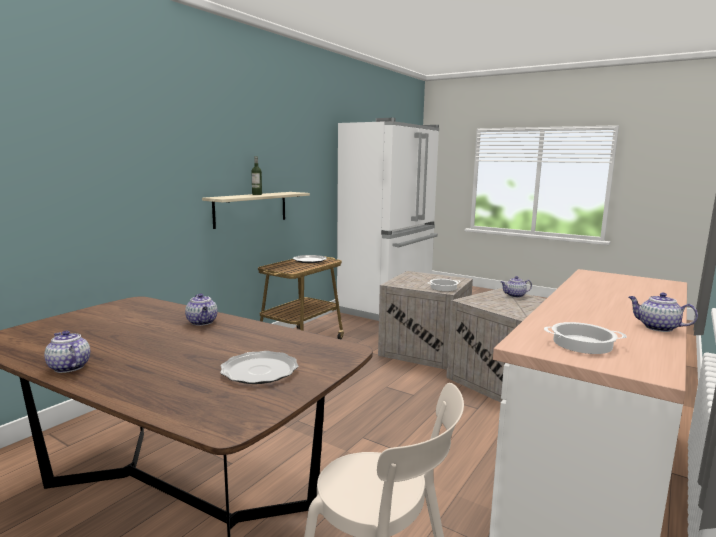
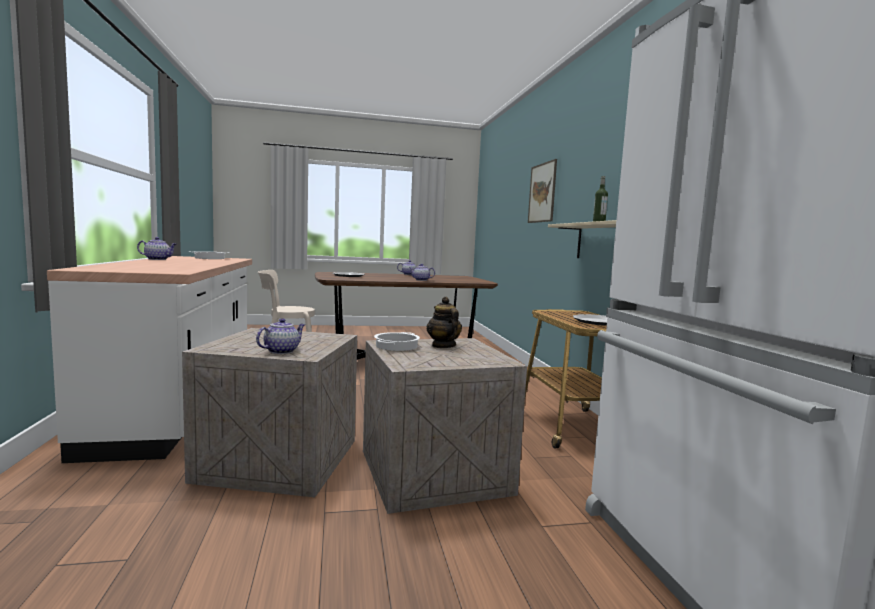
camera: 135 degrees right, 5 degrees down
none -> teapot [426,297,462,348]
none -> picture [528,159,557,223]

